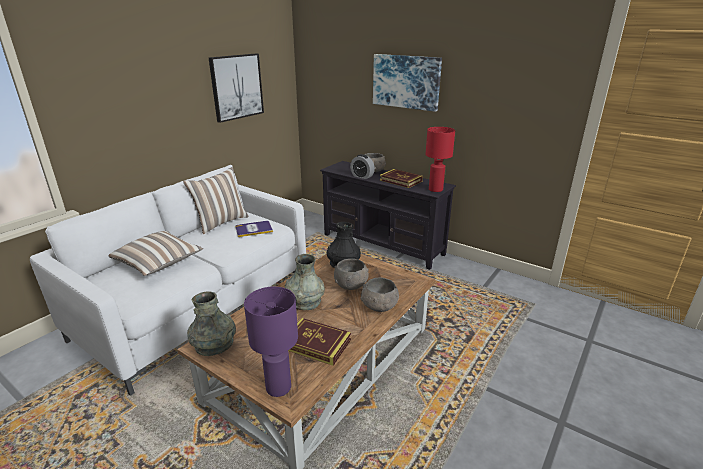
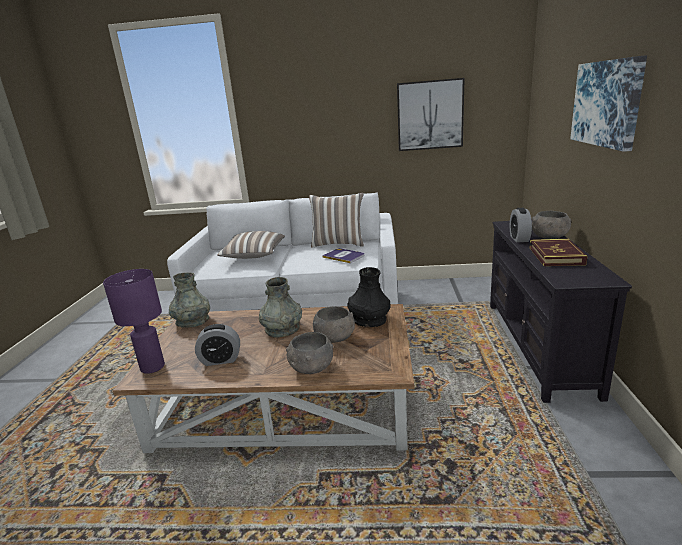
camera: 60 degrees right, 5 degrees down
book [288,318,351,366] -> alarm clock [195,324,240,366]
red table lamp [425,127,455,192] -> none

